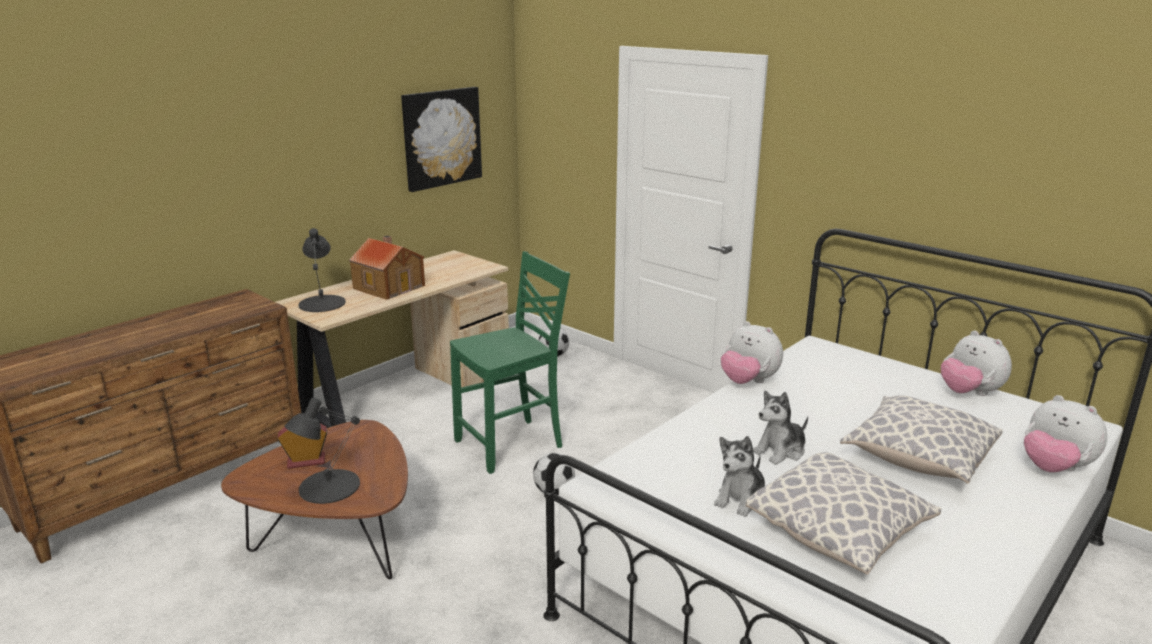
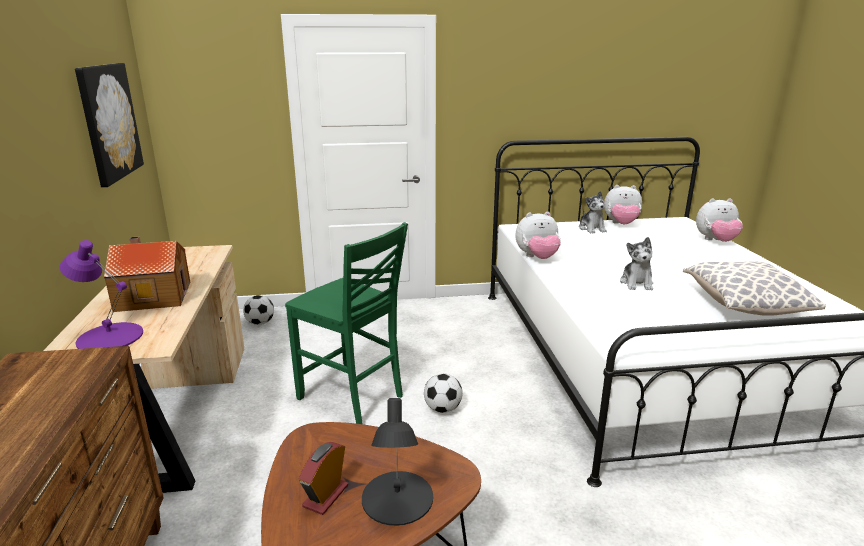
camera: 50 degrees left, 0 degrees up
black table lamp [298,228,346,312] -> purple table lamp [59,240,143,349]
green chair [450,251,570,474] -> green chair turned 120 degrees clockwise [285,222,408,424]
plush toy [714,436,765,517] -> plush toy moved to [579,191,607,234]
pillow [840,396,1003,484] -> none

